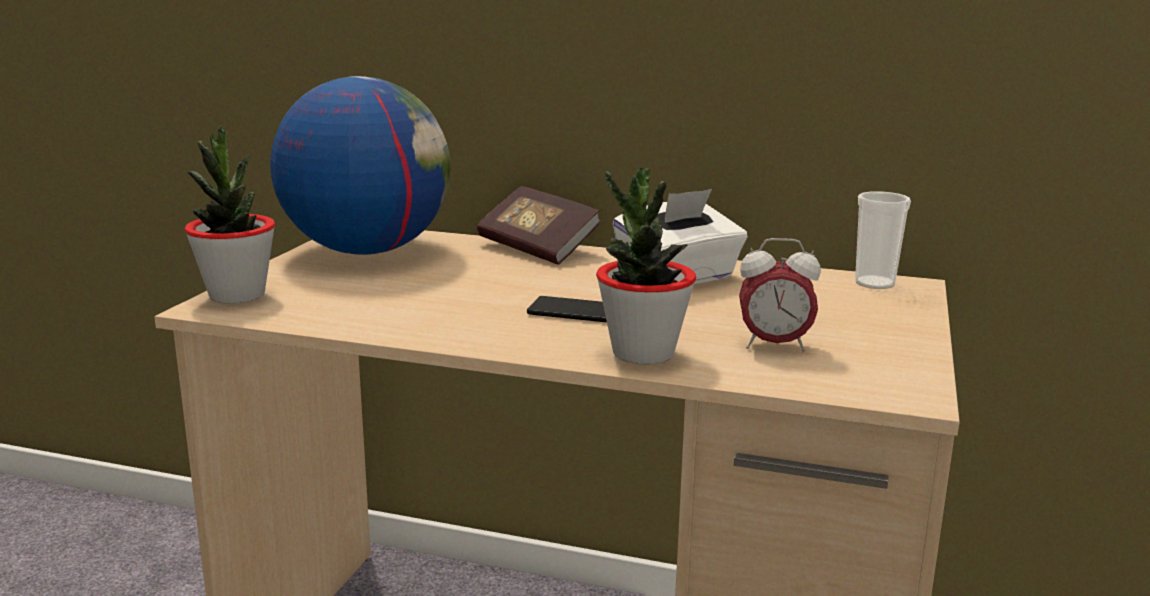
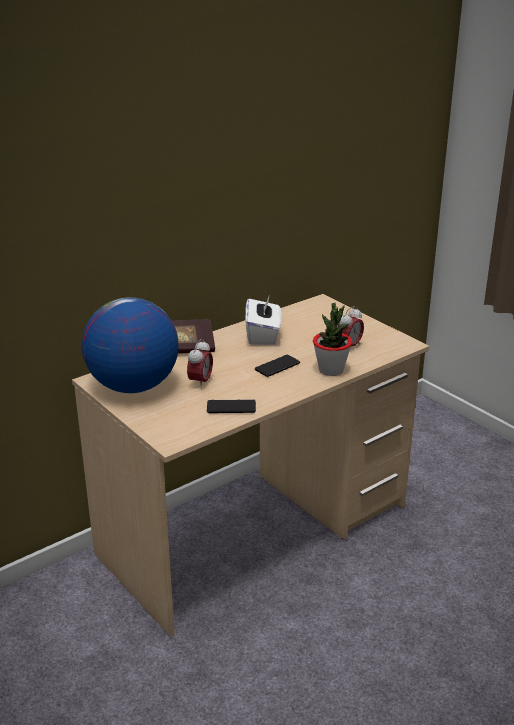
camera: 55 degrees left, 10 degrees up
potted plant [185,125,275,304] -> none
cup [855,191,911,289] -> none
none -> alarm clock [187,339,213,389]
none -> phone [207,399,256,413]

